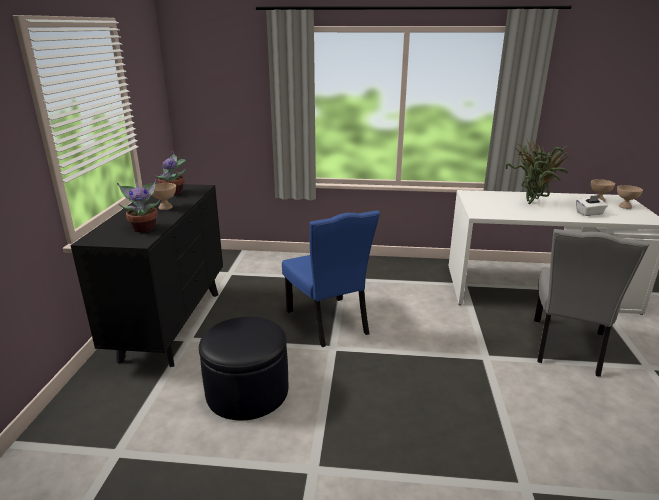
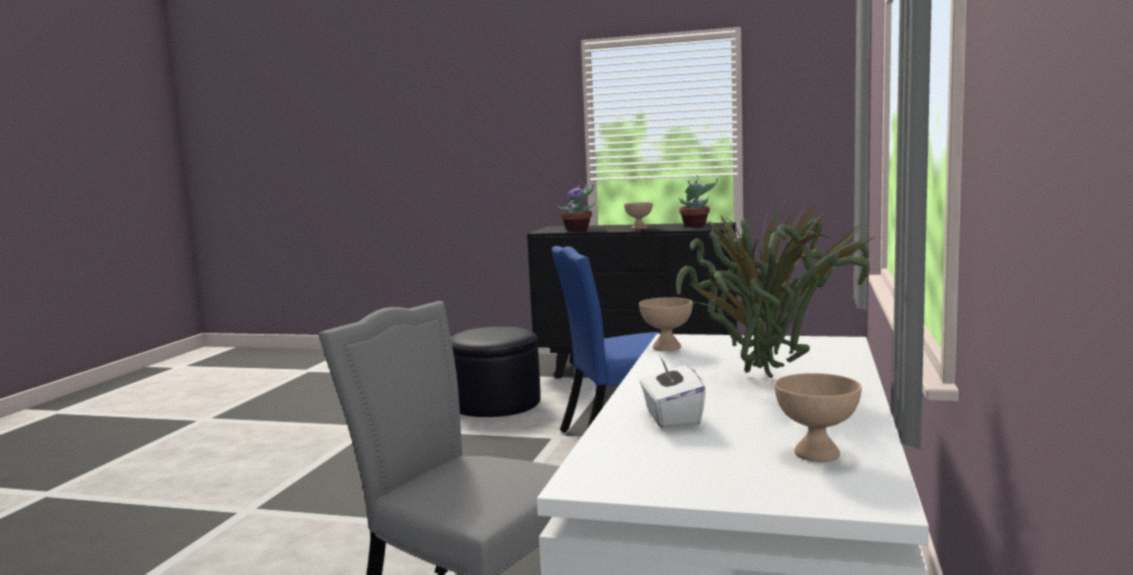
camera: 100 degrees right, 15 degrees down
beige bowl [617,185,643,209] -> beige bowl moved to [639,297,693,351]

